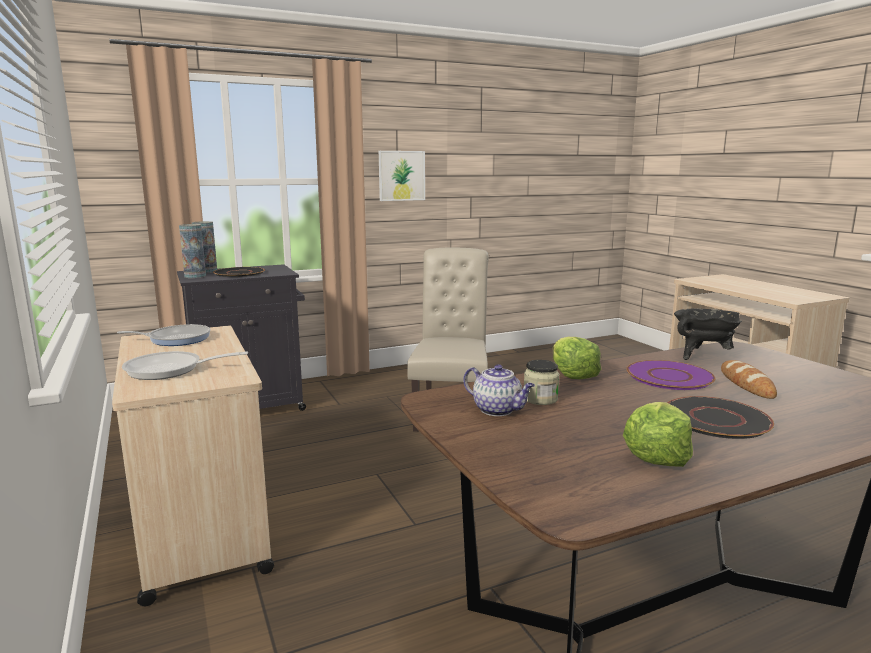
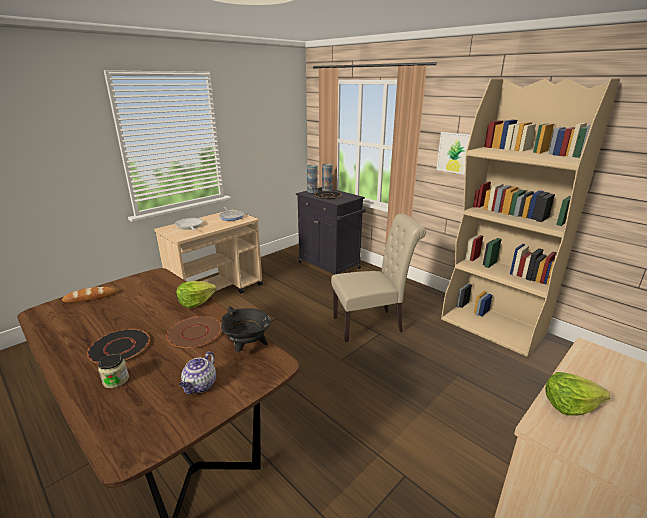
camera: 70 degrees right, 10 degrees up
teapot [464,364,535,416] -> teapot moved to [179,351,216,394]
jar [524,360,559,405] -> jar moved to [98,354,129,388]
lettuce [623,402,693,467] -> lettuce moved to [545,372,610,416]
purple plate [627,360,715,390] -> brown plate [166,316,222,348]
bread [721,360,777,399] -> bread moved to [62,286,118,302]
none -> beige bookcase [441,78,620,357]

